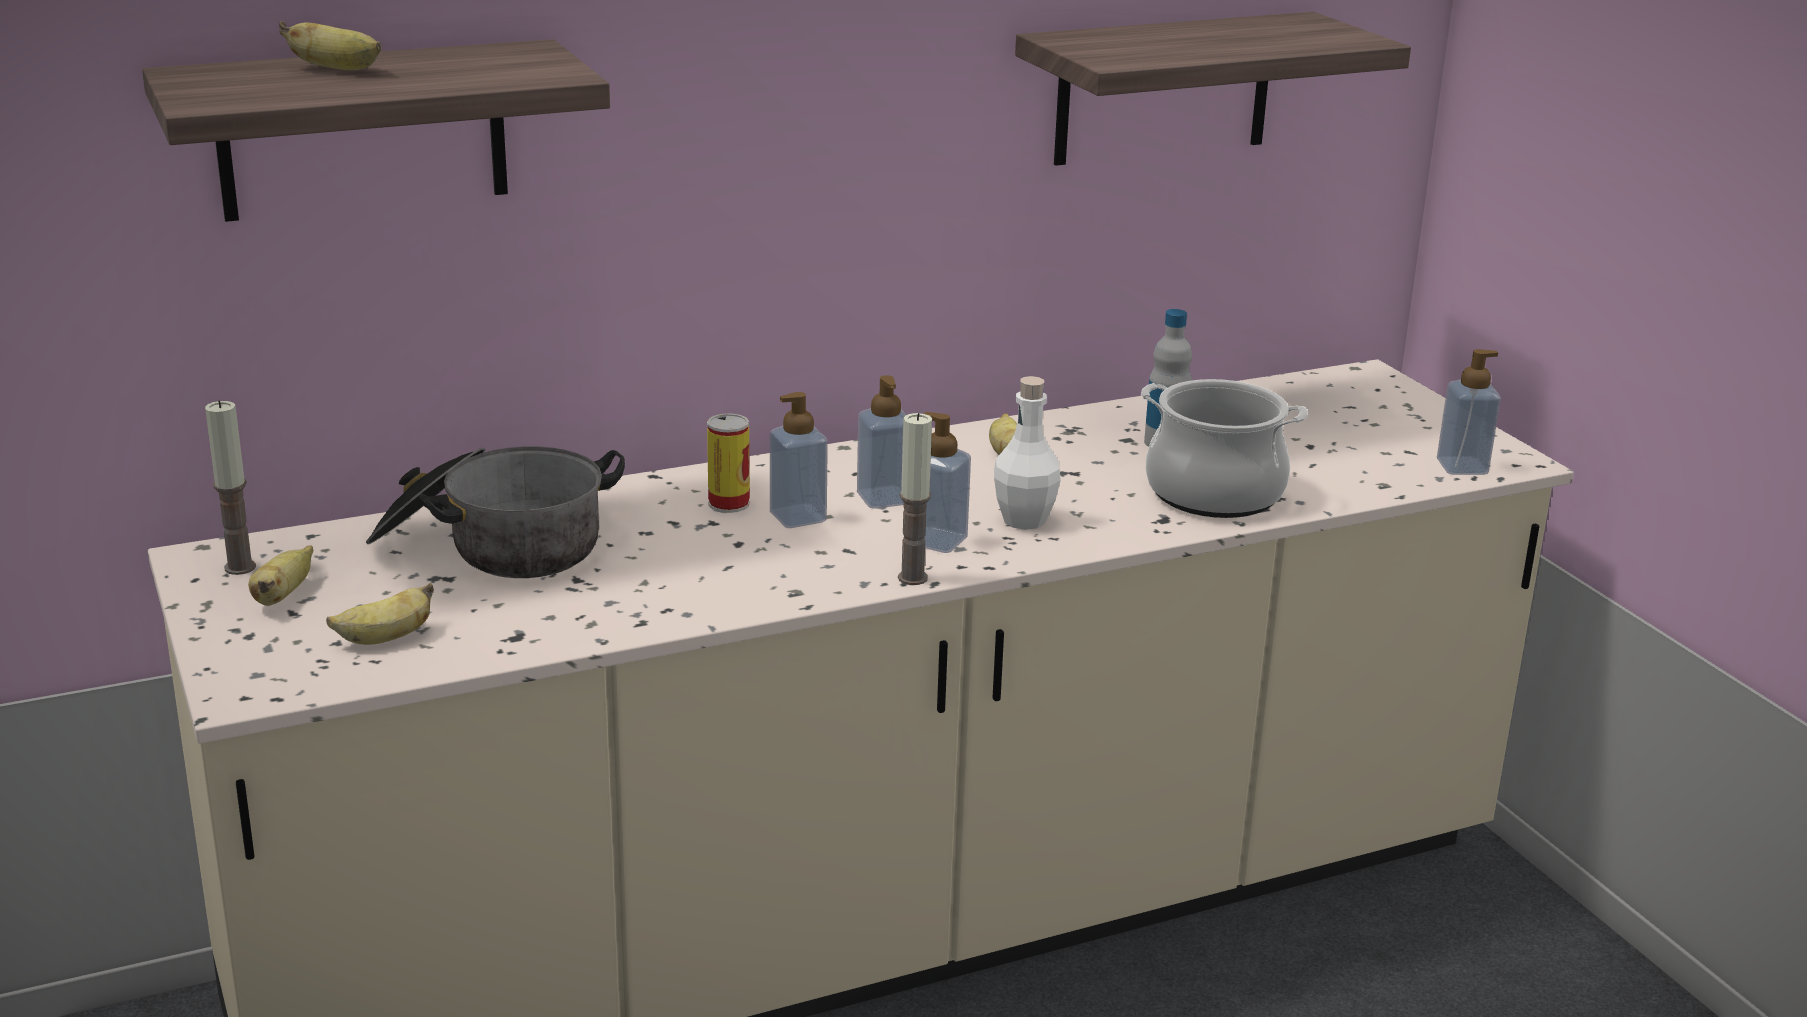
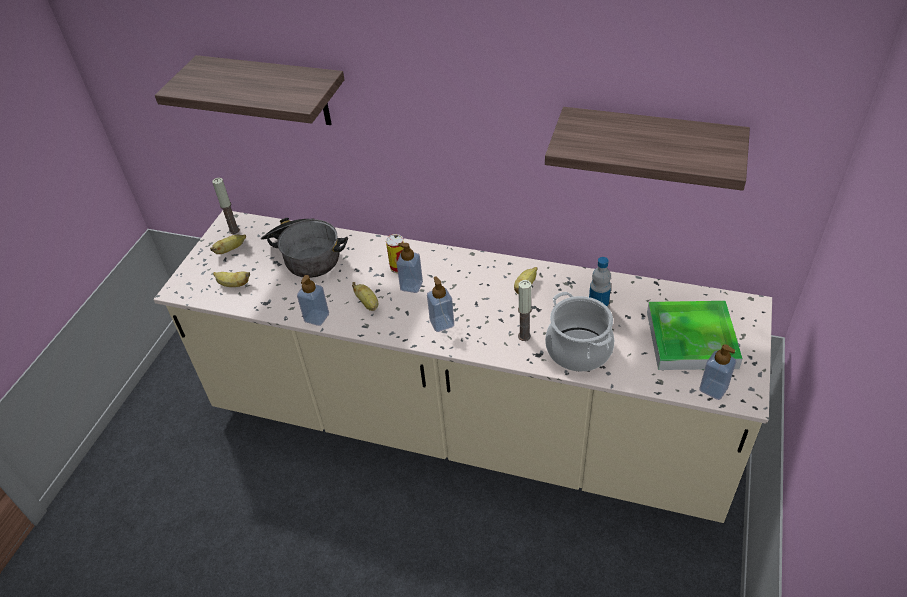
camera: 45 degrees right, 20 degrees up
banana [279,21,381,70] -> banana moved to [352,282,378,311]
soap dispenser [857,375,906,509] -> soap dispenser moved to [297,275,329,326]
candle [898,413,932,585] -> candle moved to [518,280,532,341]
white bottle [994,376,1061,530] -> none
none -> tray [647,301,743,370]

